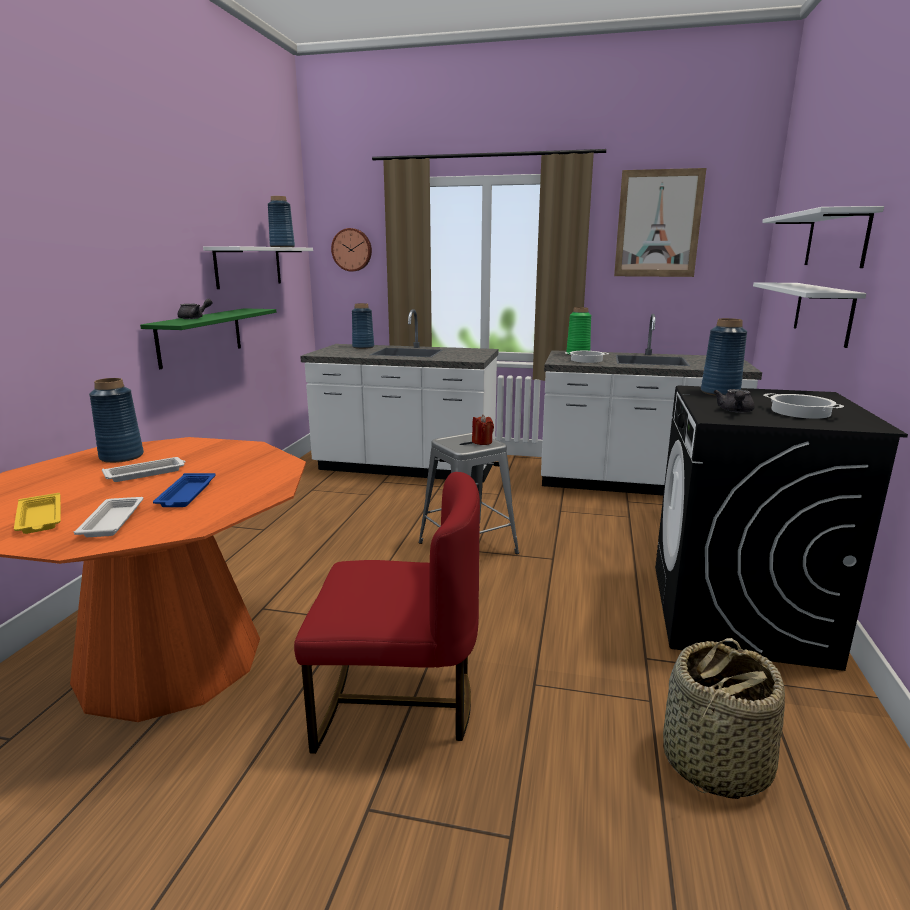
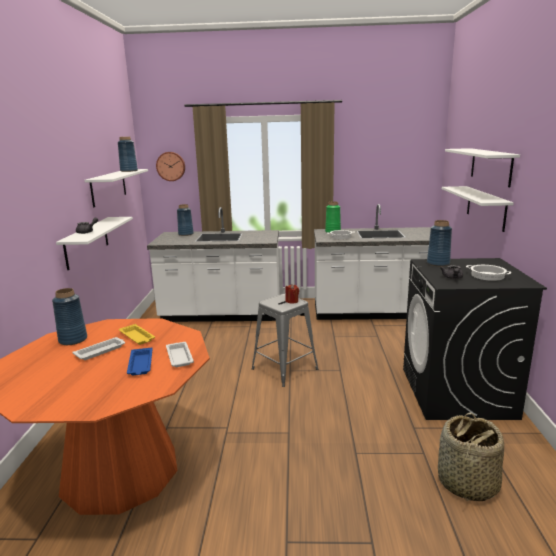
camera: 10 degrees left, 0 degrees up
yellow tray [14,493,61,534] -> yellow tray moved to [119,324,155,345]
white tray [73,497,144,537] -> white tray moved to [166,342,194,367]
green shelf [140,308,276,369] -> white shelf [56,217,133,270]
red chair [294,472,480,754] -> none
picture [614,168,706,277] -> none

